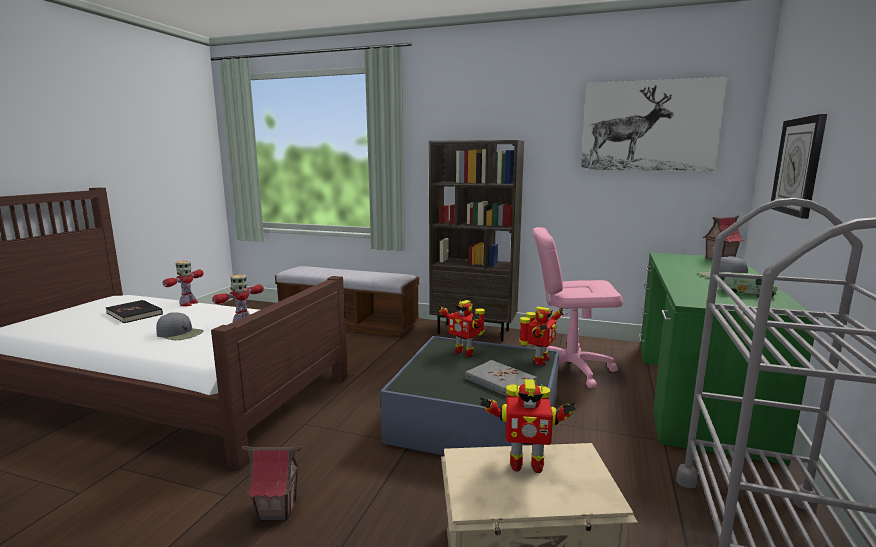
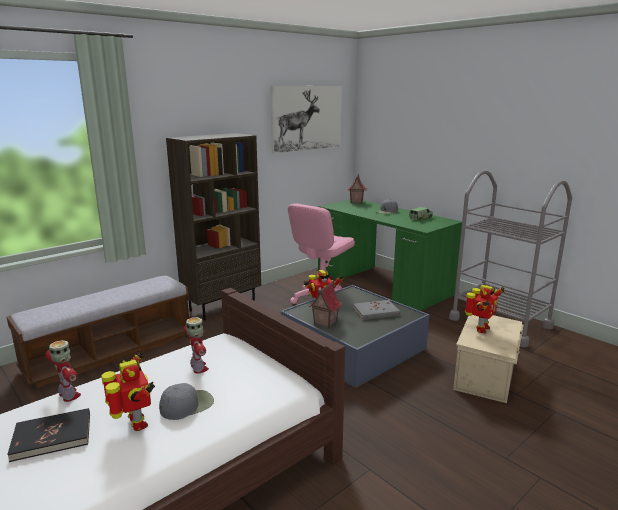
camera: 60 degrees left, 5 degrees up
toy house [241,446,302,521] -> toy house moved to [309,280,342,329]
toy robot [519,306,564,365] -> toy robot moved to [101,350,155,431]
wall clock [771,114,827,219] -> none

